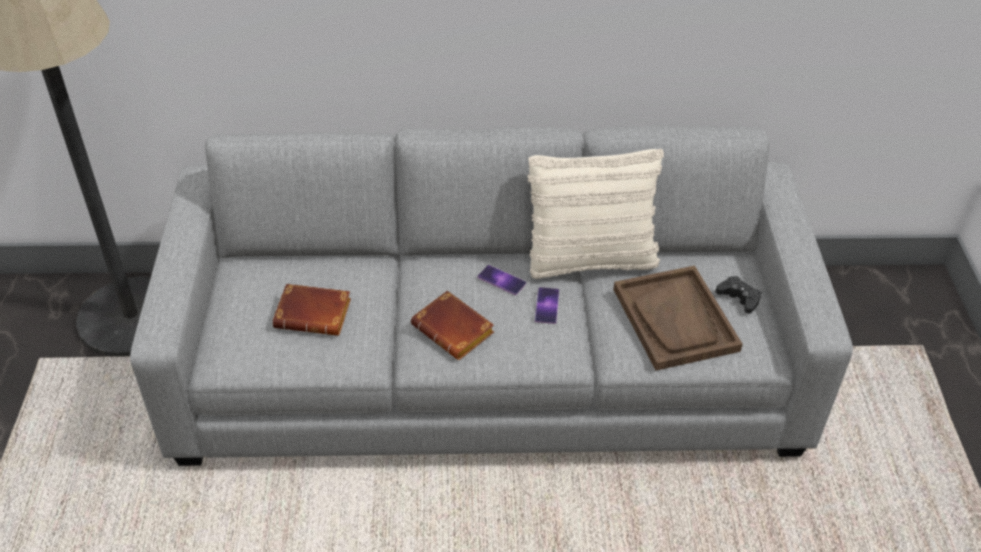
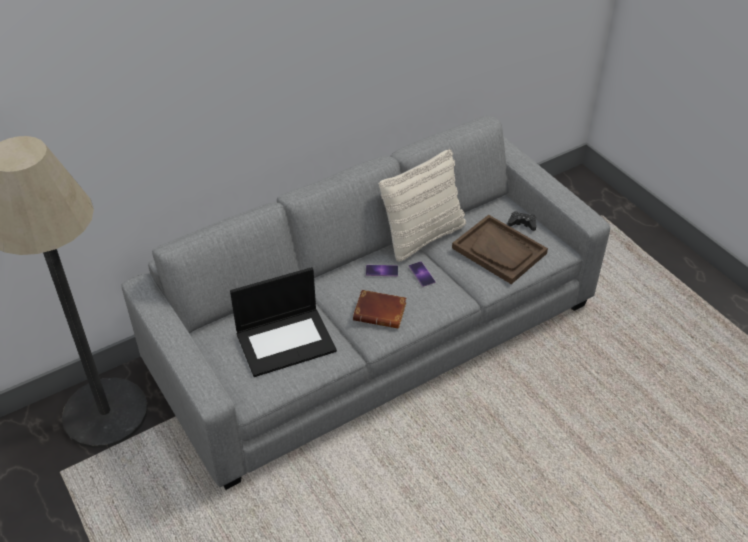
camera: 30 degrees left, 0 degrees up
brown book [273,284,351,336] -> laptop [230,267,337,377]

